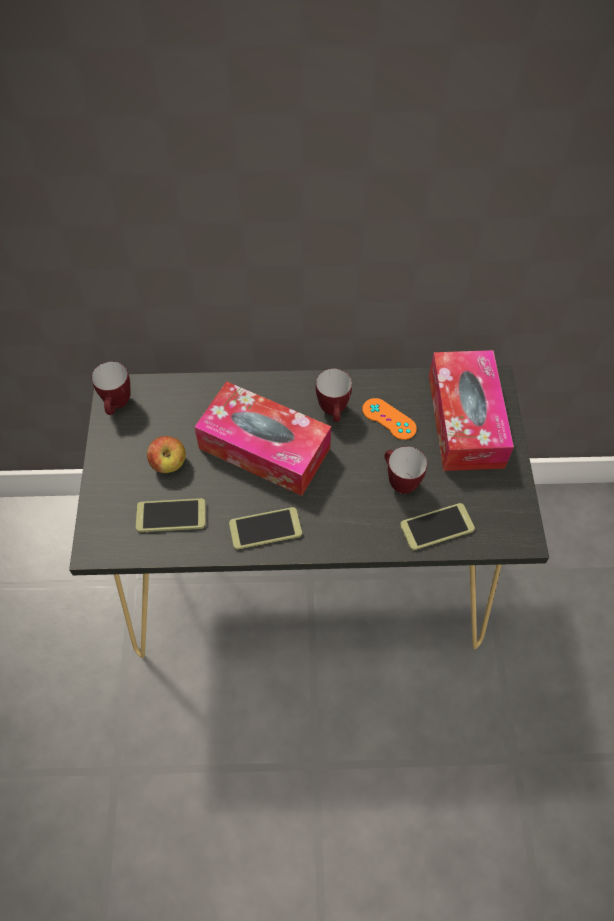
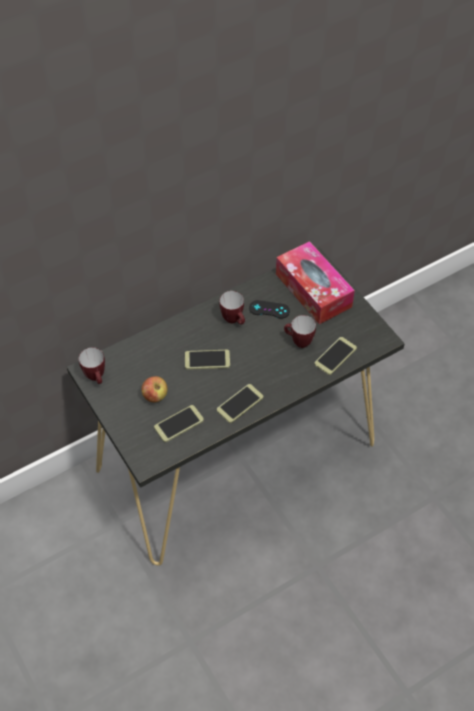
camera: 30 degrees left, 5 degrees down
tissue box [194,381,331,496] -> phone [185,350,230,370]
orange game controller [362,398,417,440] -> black game controller [249,300,290,319]

